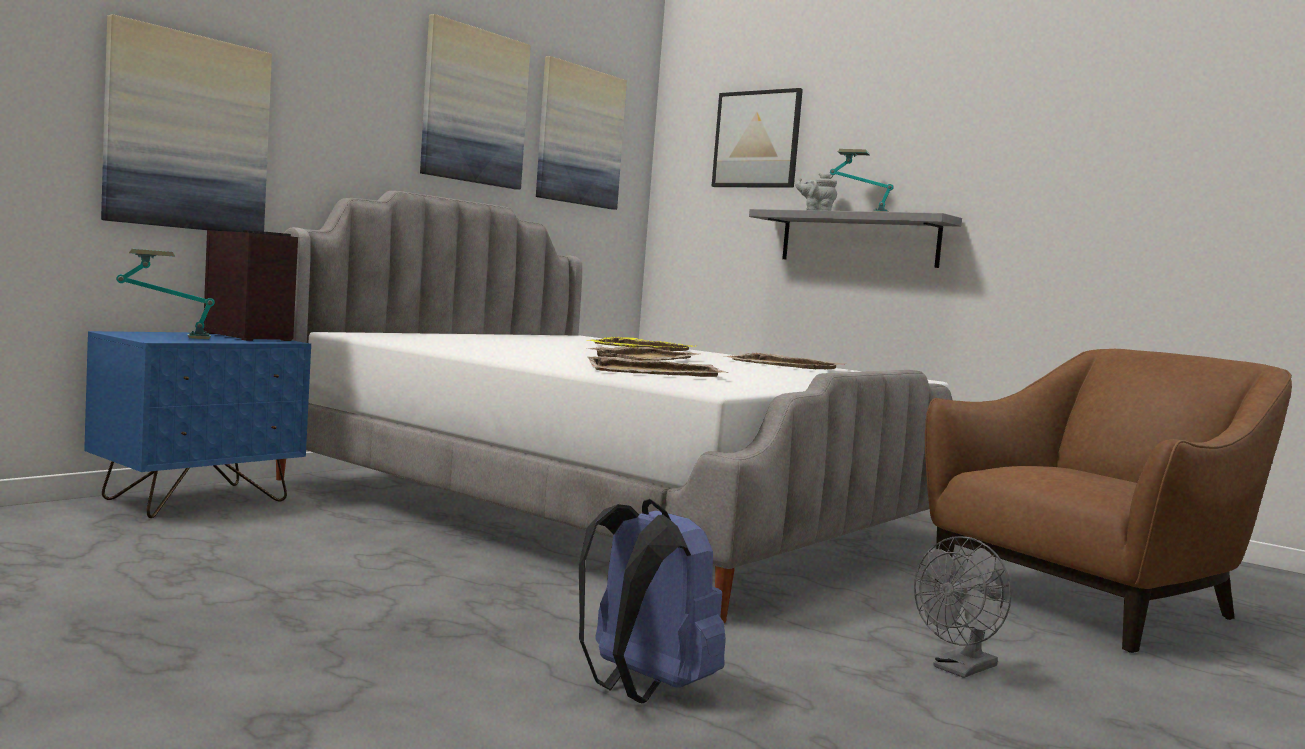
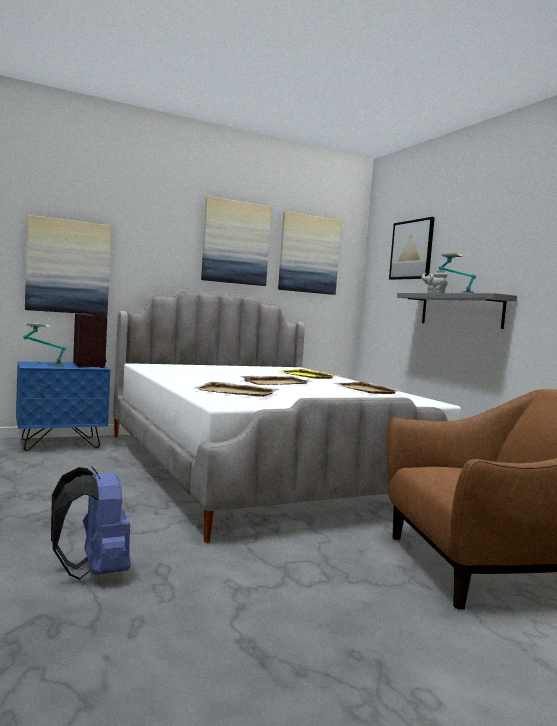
camera: 25 degrees right, 0 degrees up
grey fan [914,536,1012,678] -> none

